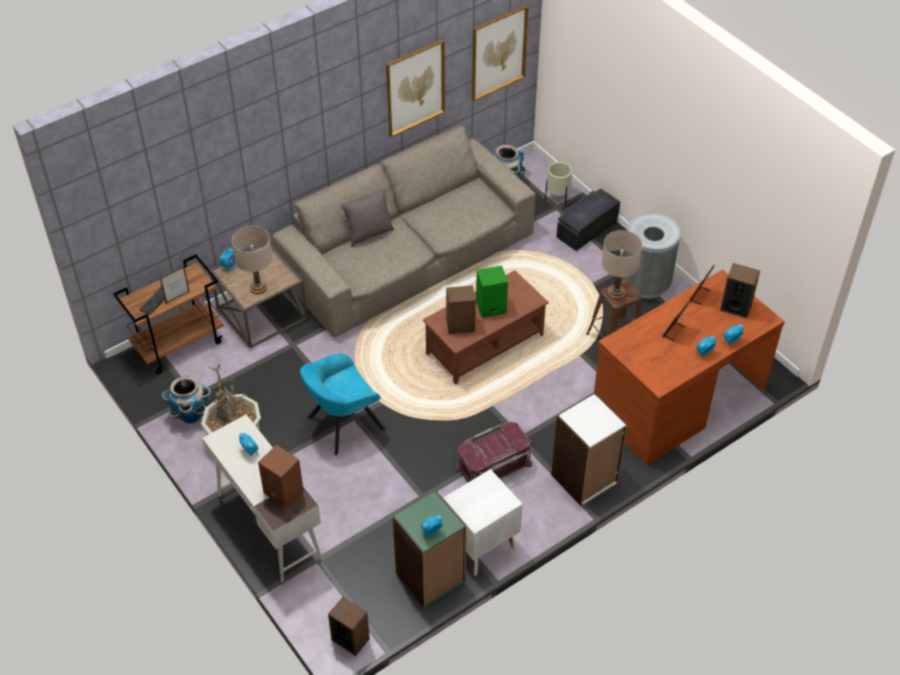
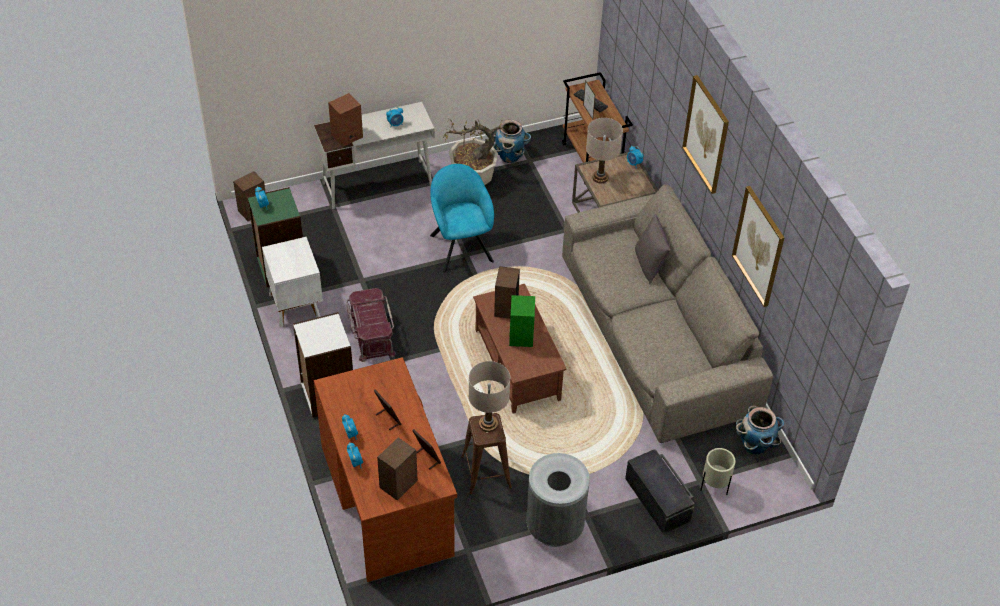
camera: 105 degrees right, 0 degrees up
picture [472,5,529,101] -> picture moved to [682,75,729,194]

